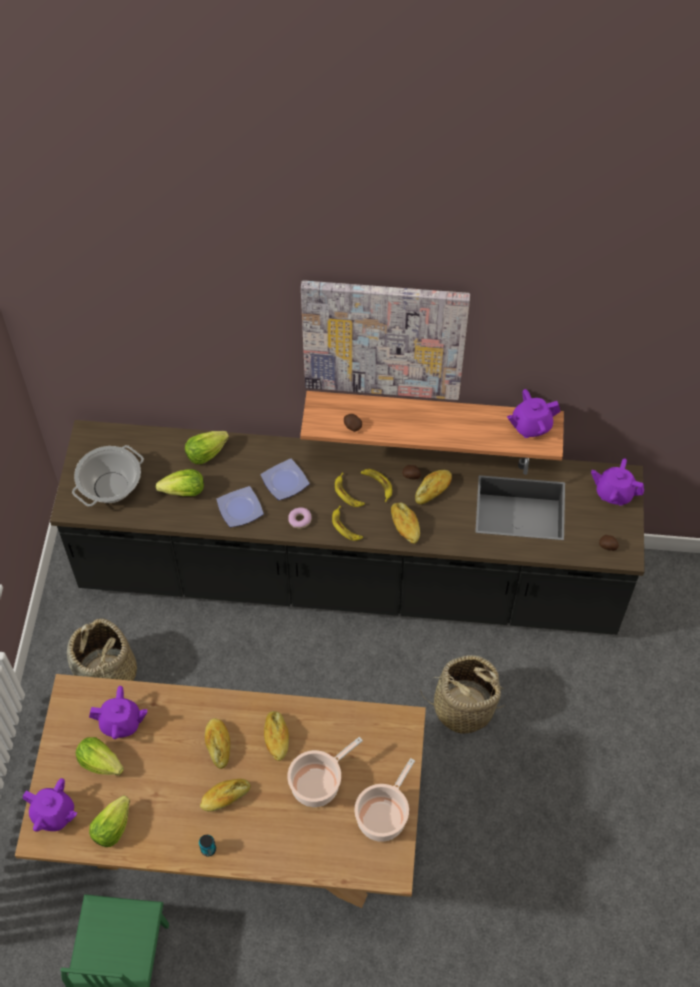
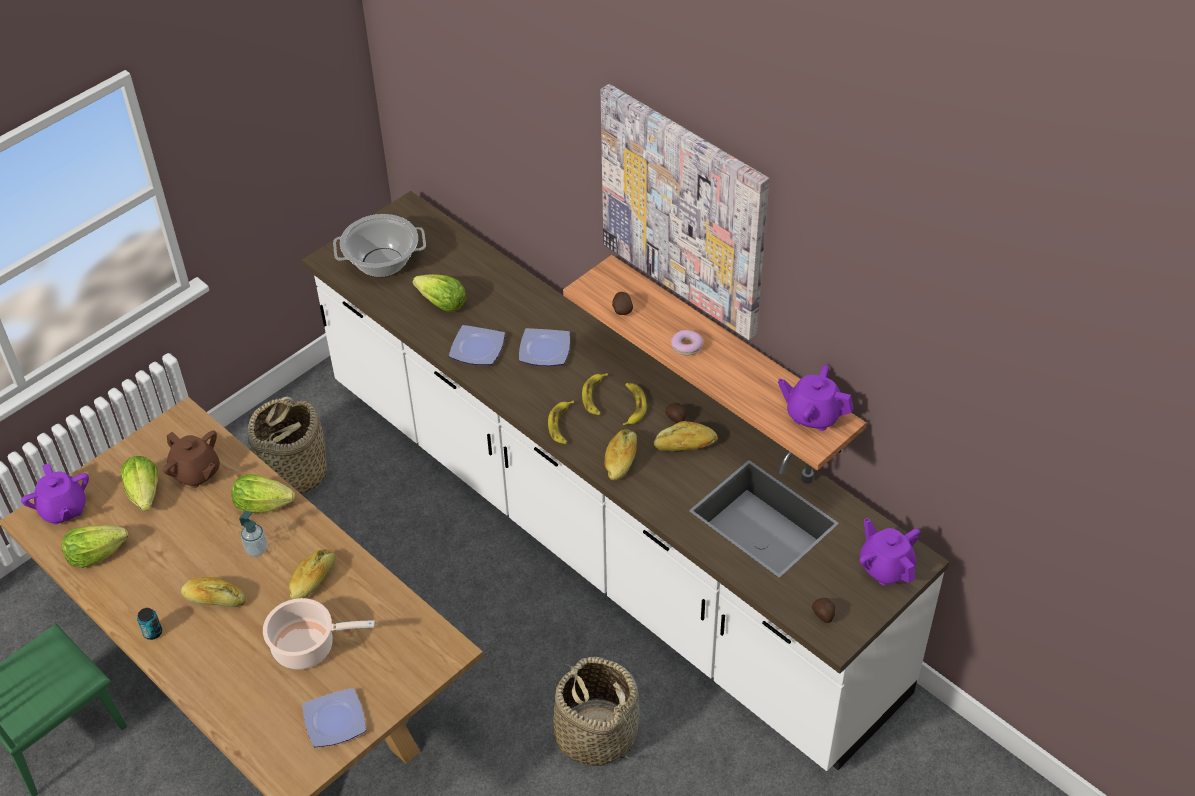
camera: 40 degrees right, 10 degrees down
black counter [50,420,645,635] -> white counter [302,191,949,771]
purple teapot [89,686,147,739] -> brown teapot [163,430,220,488]
lettuce [185,431,229,464] -> lettuce moved to [232,474,295,513]
bread [205,718,230,769] -> soap dispenser [239,511,267,557]
donut [288,507,312,529] -> donut moved to [671,330,703,355]
cooking pot [354,758,415,842] -> plate [302,688,366,747]

